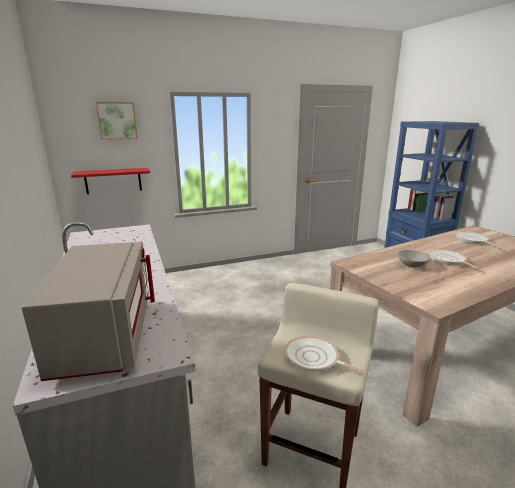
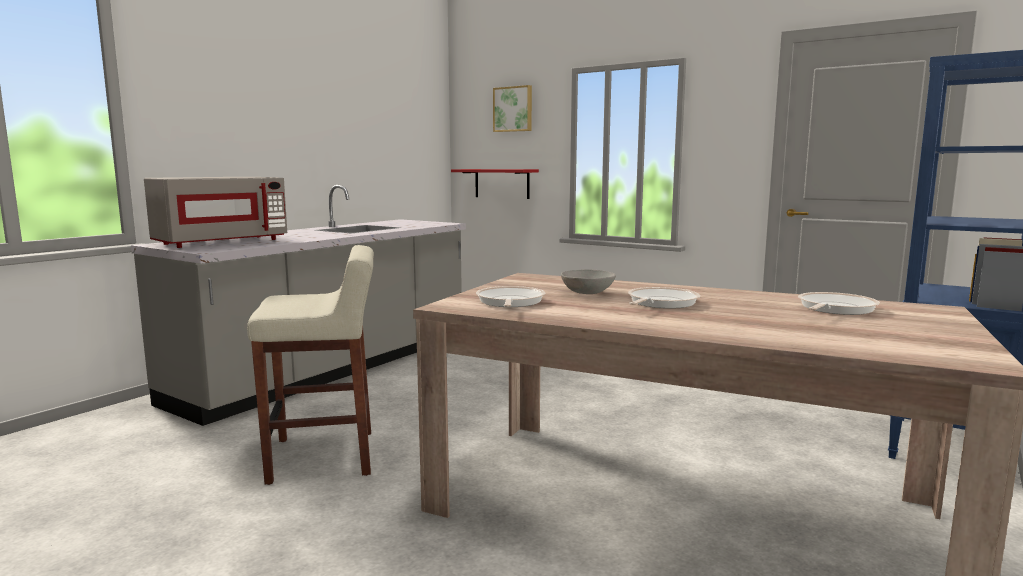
camera: 55 degrees right, 10 degrees down
frying pan [285,335,365,374] -> frying pan moved to [476,286,545,307]

